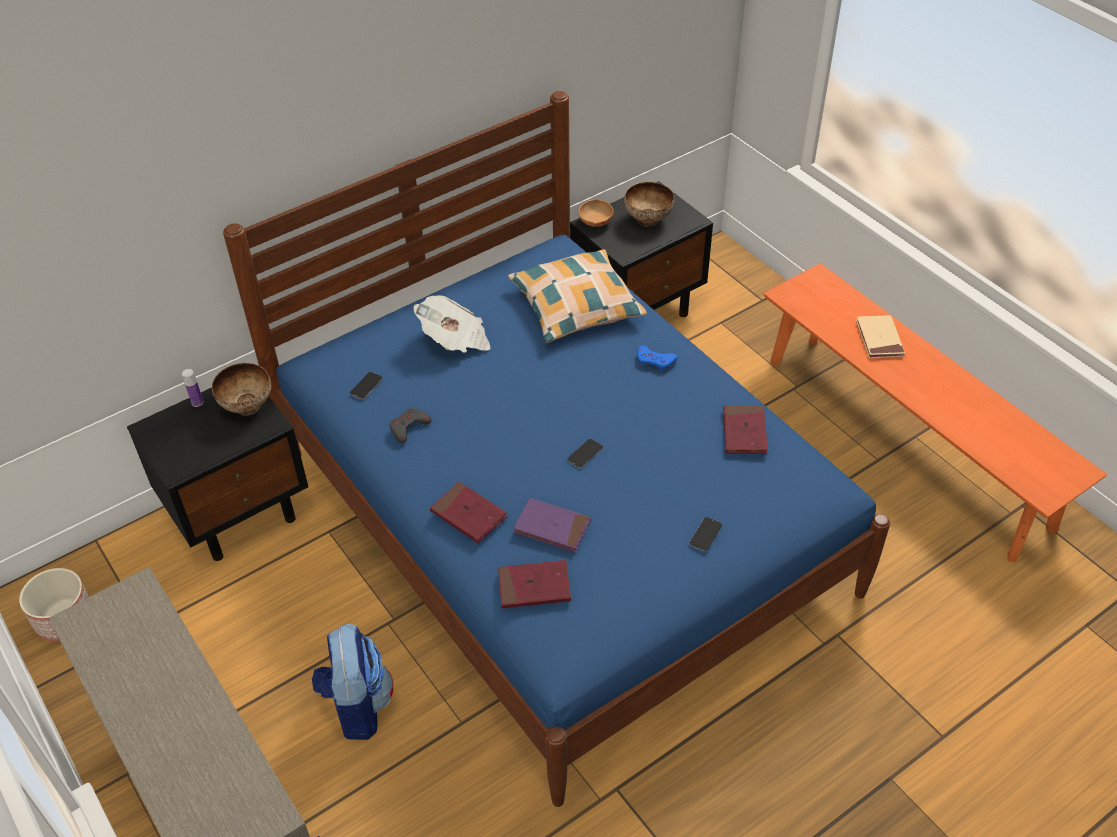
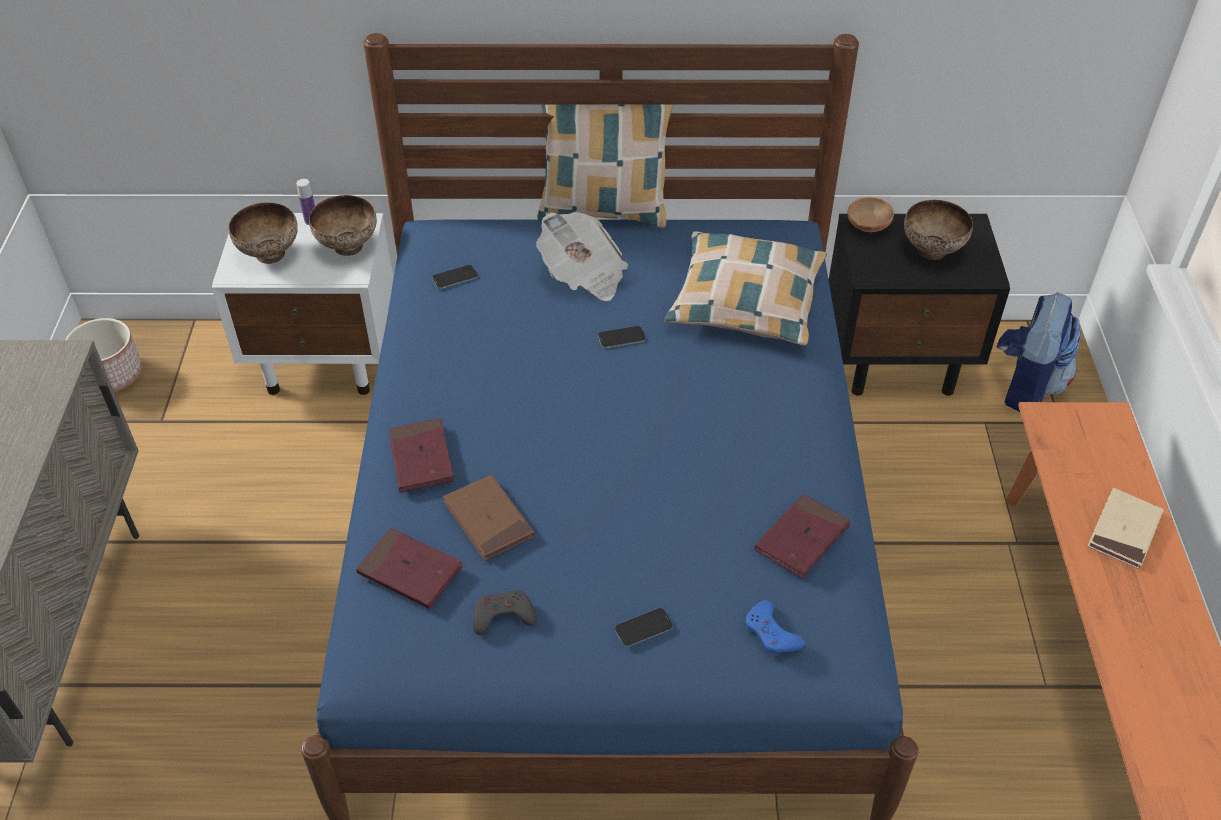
camera: 35 degrees right, 0 degrees up
black nightstand [127,388,308,561] -> white nightstand [212,213,393,395]
backpack [312,624,394,740] -> backpack moved to [996,292,1081,412]
grey game controller [390,408,431,443] -> grey game controller moved to [473,590,537,635]
purple book [513,498,591,553] -> brown book [443,475,534,561]
phone [567,439,603,468] -> phone moved to [598,326,645,348]
blue game controller [637,345,678,371] -> blue game controller moved to [745,600,805,654]
none -> bowl [229,202,298,264]
none -> pillow [537,104,673,228]

